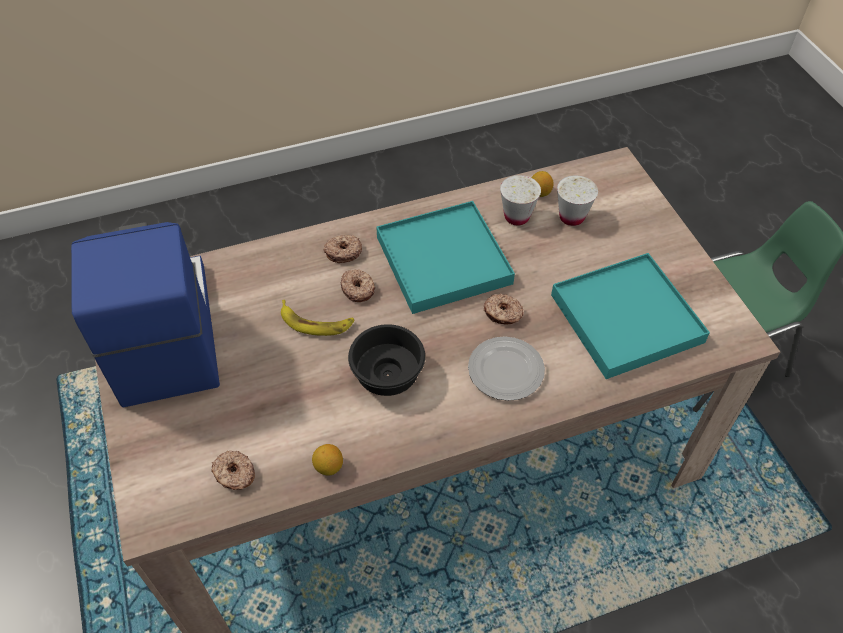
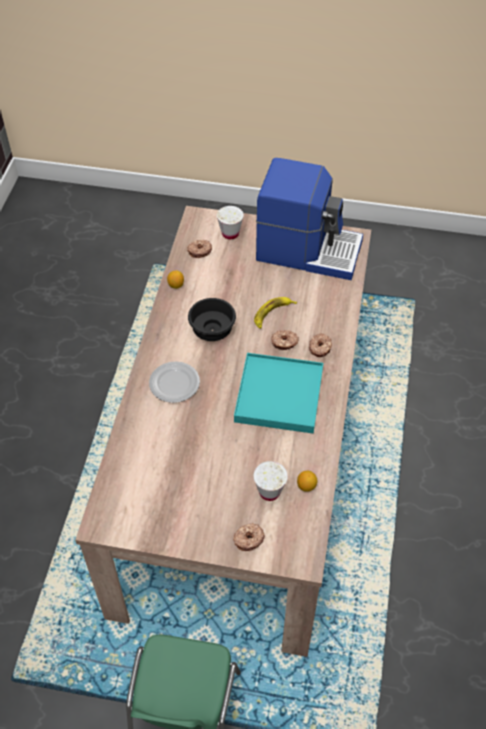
camera: 120 degrees right, 0 degrees up
donut [484,293,524,324] -> donut moved to [233,523,265,551]
white cup [500,175,541,225] -> white cup moved to [217,206,244,239]
turquoise tray [551,253,710,379] -> none

